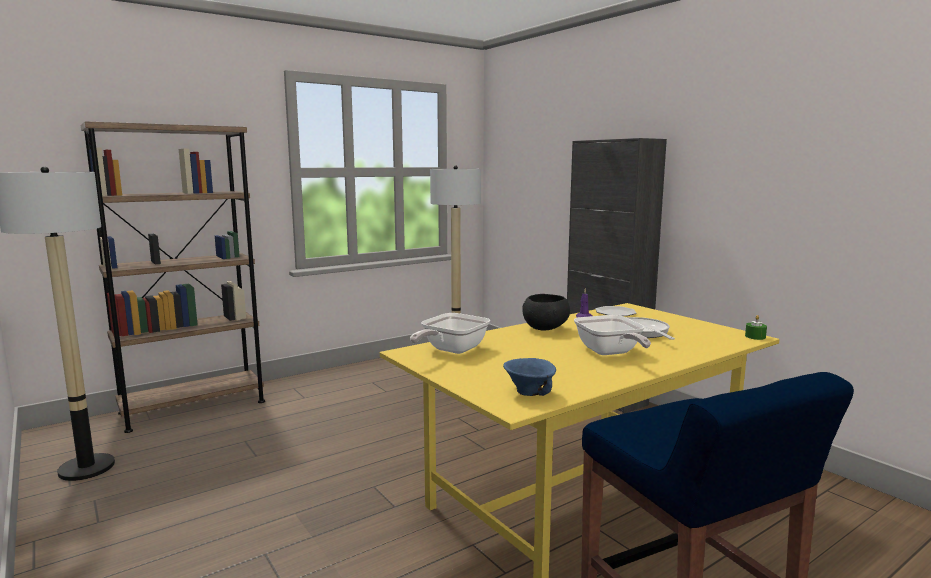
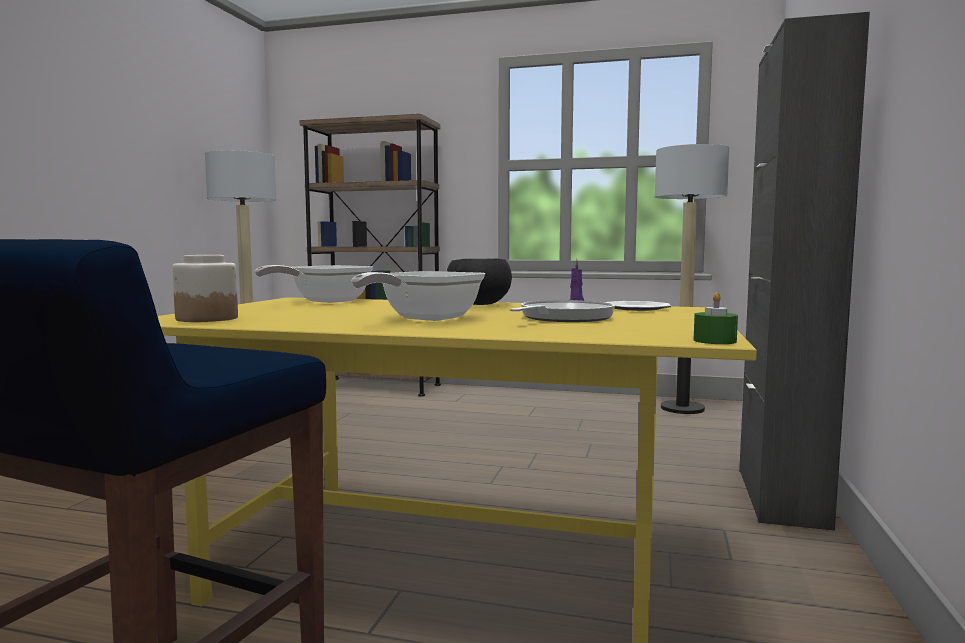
camera: 50 degrees right, 5 degrees down
frying pan [410,313,490,354] -> frying pan turned 45 degrees counterclockwise [255,265,373,303]
blue bowl [503,358,556,396] -> jar [172,255,238,322]

